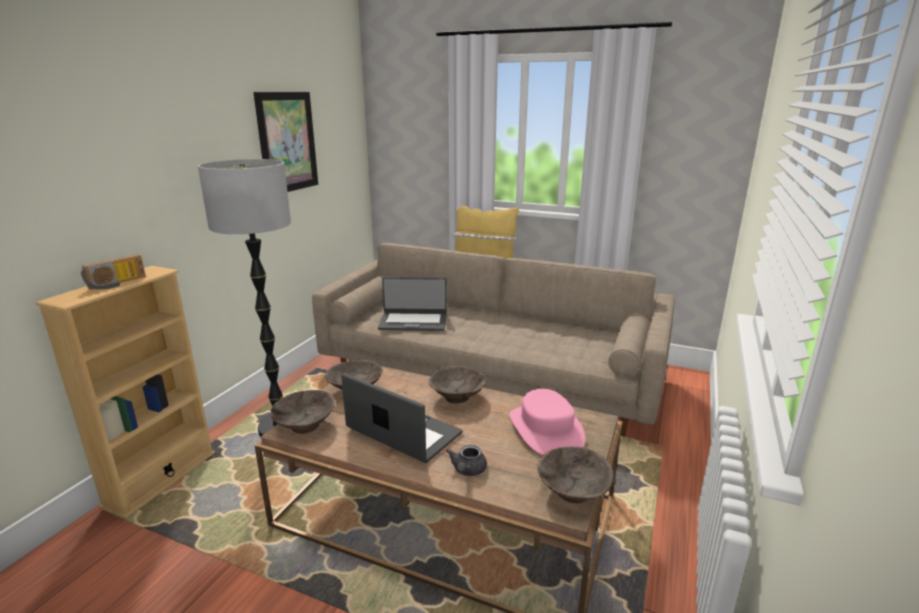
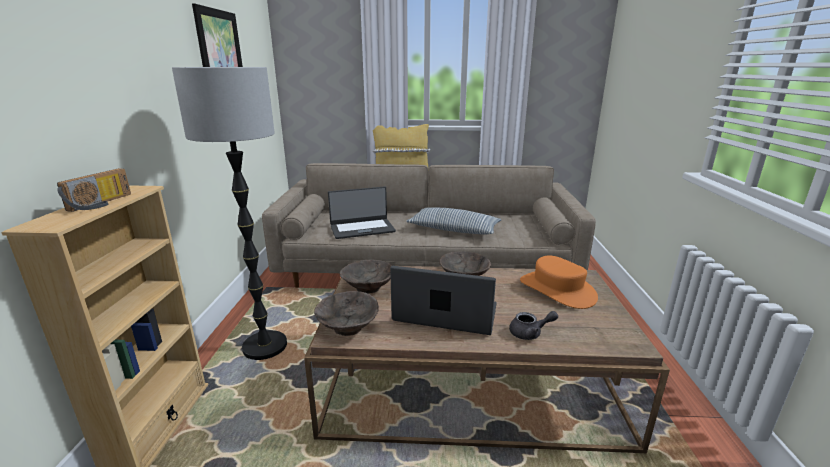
camera: 20 degrees left, 0 degrees up
grey teapot [446,445,487,476] -> grey teapot turned 90 degrees counterclockwise [509,311,558,340]
pink hat [510,389,585,455] -> orange hat [520,255,598,309]
brown bowl [537,447,613,504] -> none
none -> pillow [406,208,502,235]

